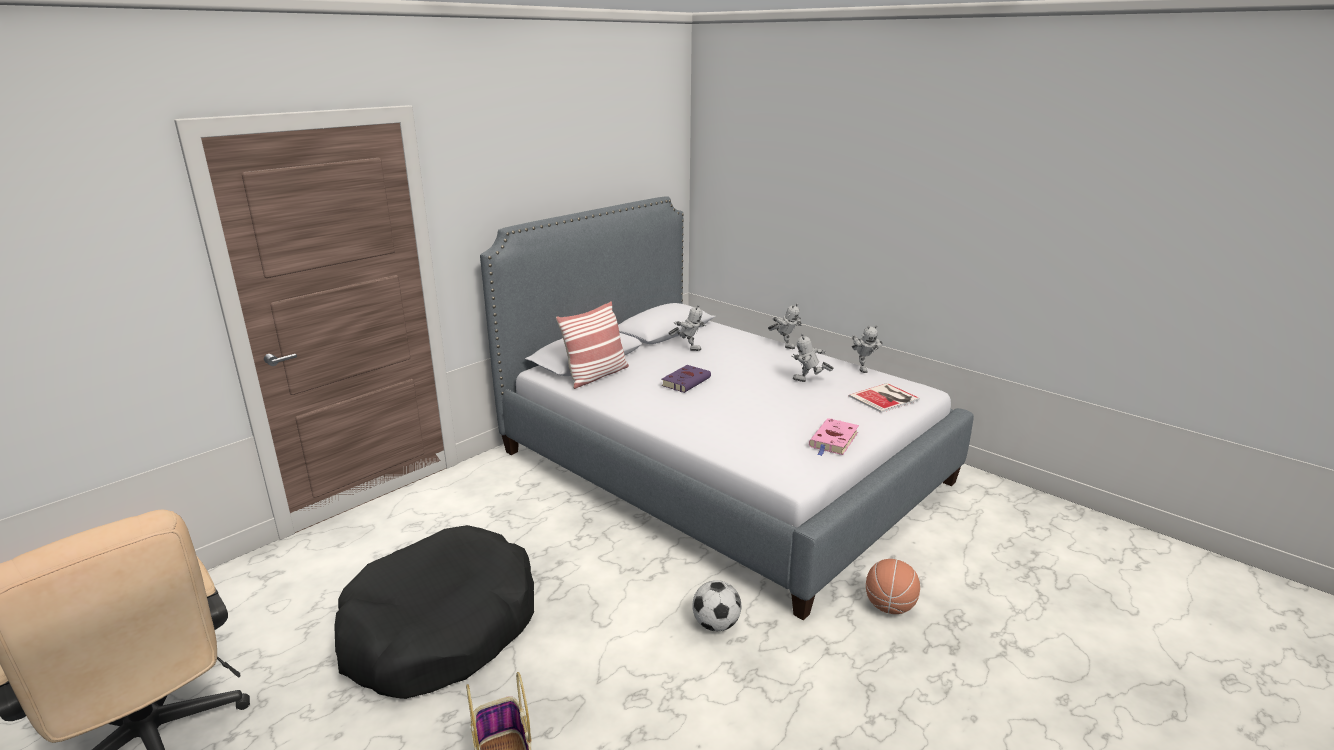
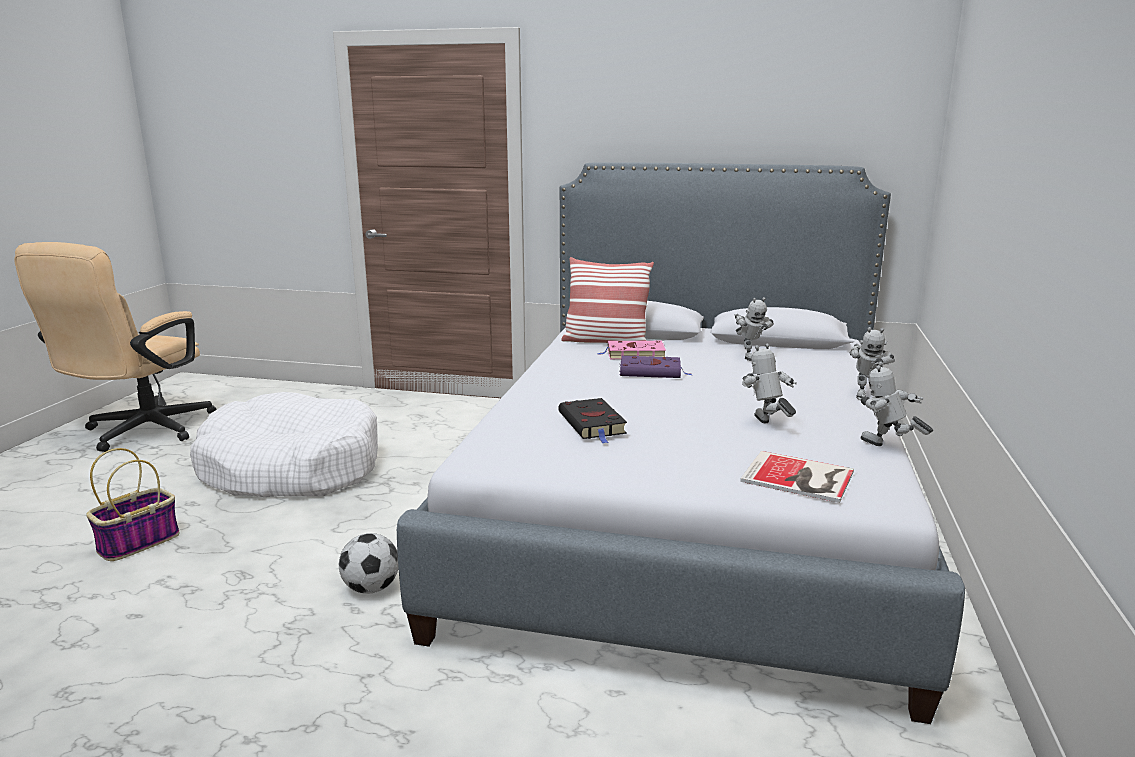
camera: 60 degrees right, 5 degrees down
black dog bed [334,525,534,699] -> white dog bed [190,392,378,497]
pink book [809,418,859,456] -> pink book moved to [597,341,666,359]
toy robot [852,325,883,373] -> toy robot turned 75 degrees clockwise [857,361,933,446]
basketball [866,559,920,614] -> none
none -> black book [558,398,627,443]

